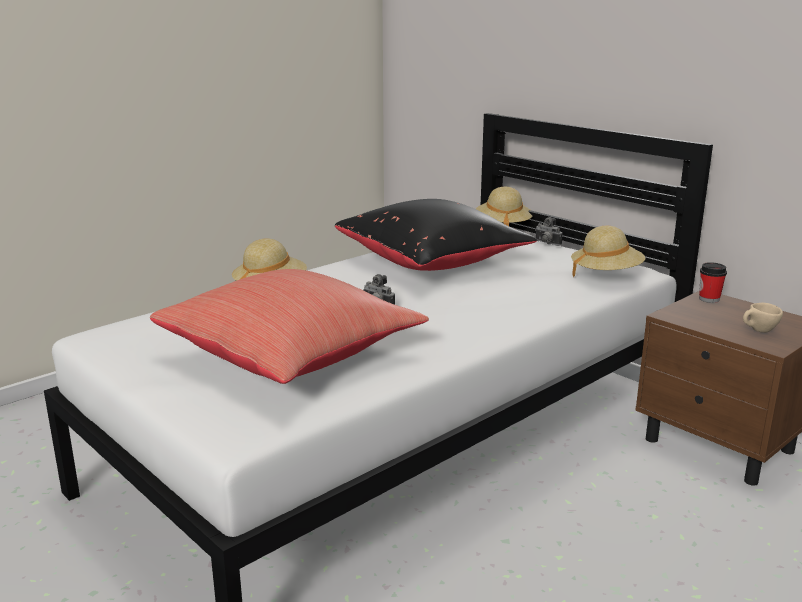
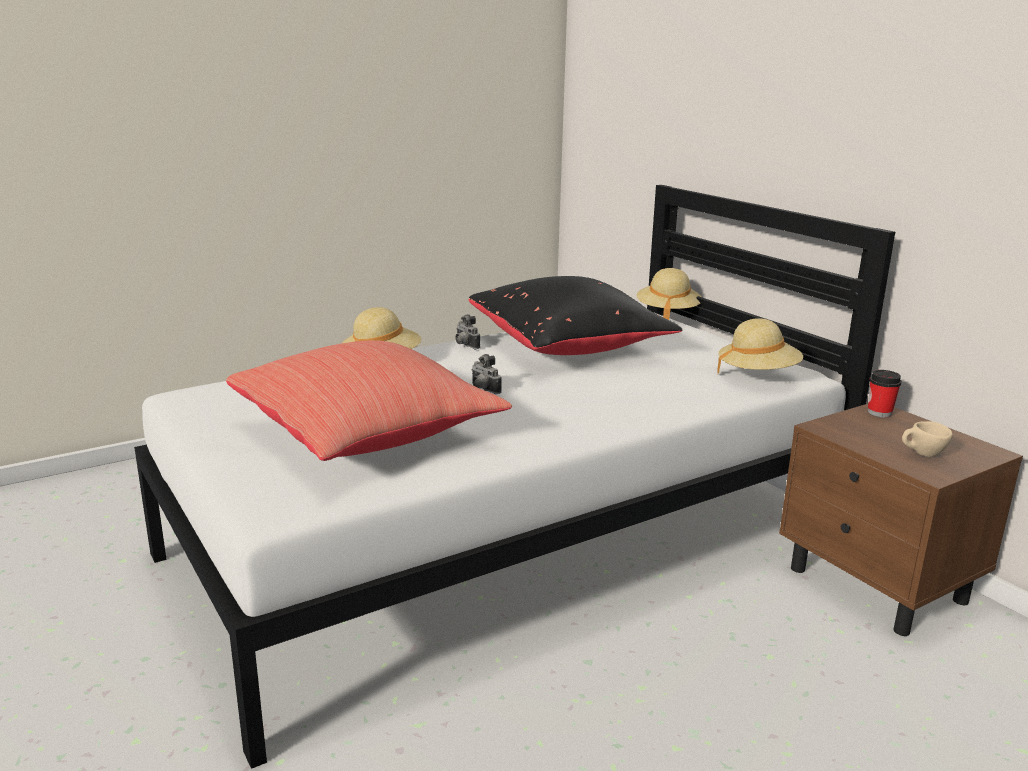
camera: 10 degrees right, 0 degrees up
camera [535,217,563,246] -> camera moved to [455,314,480,349]

